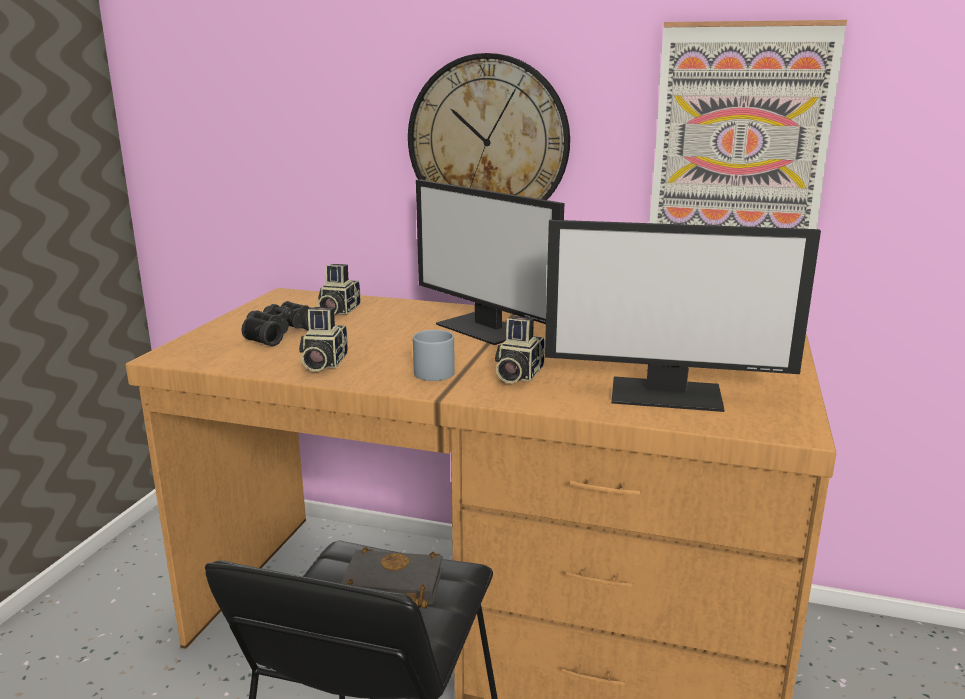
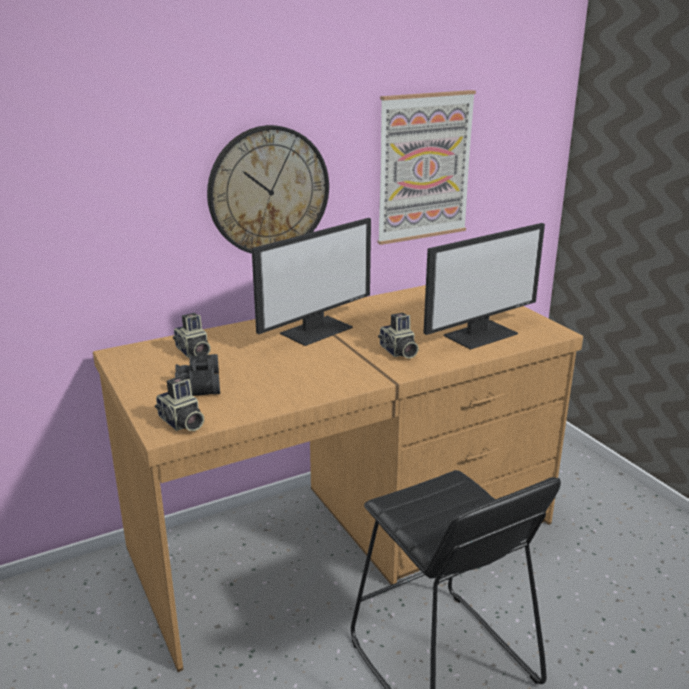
camera: 45 degrees left, 5 degrees up
camera [299,307,348,371] -> camera moved to [155,376,204,431]
black book [341,547,443,609] -> none
grey mug [413,330,455,381] -> none
monitor [416,179,564,345] -> monitor turned 45 degrees counterclockwise [252,218,371,346]

